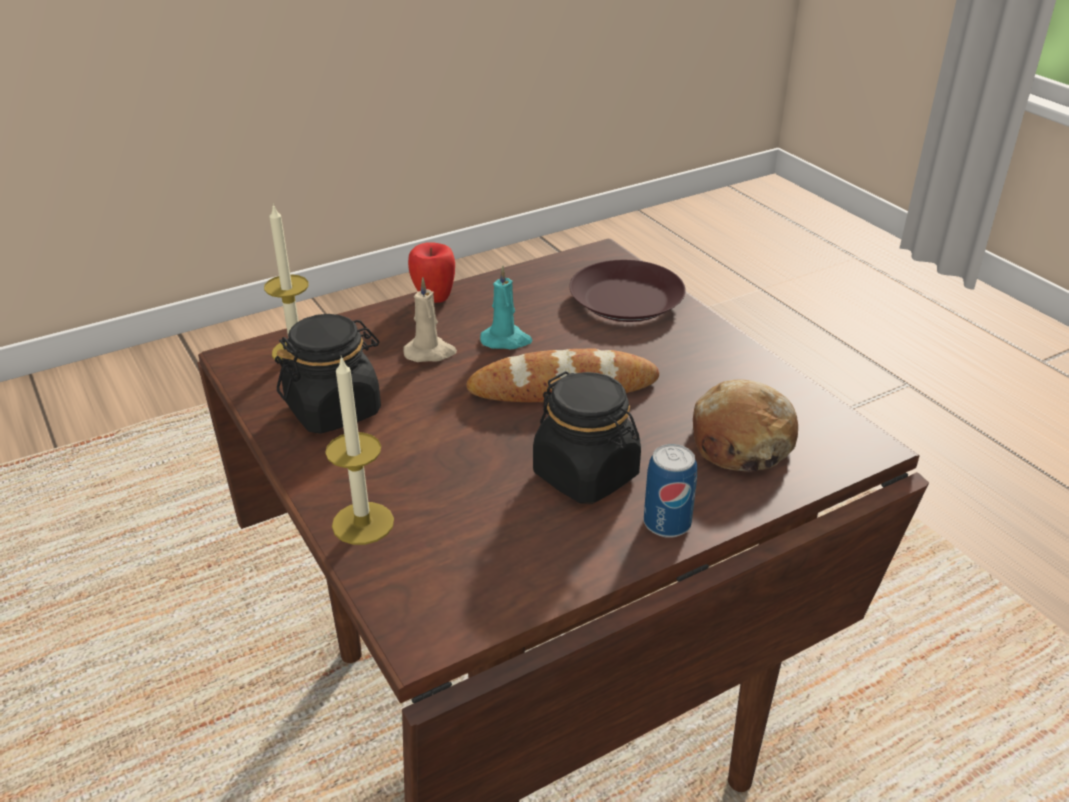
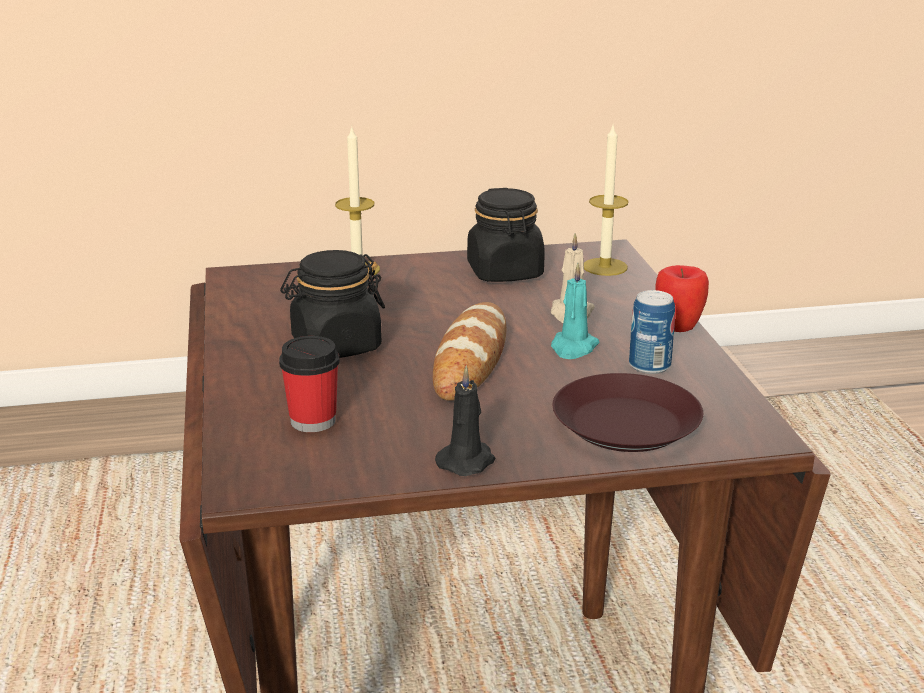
camera: 110 degrees right, 10 degrees down
can [644,444,697,538] -> can moved to [629,290,675,374]
bread [693,379,798,471] -> cup [279,336,340,432]
none -> black candle [435,365,495,476]

